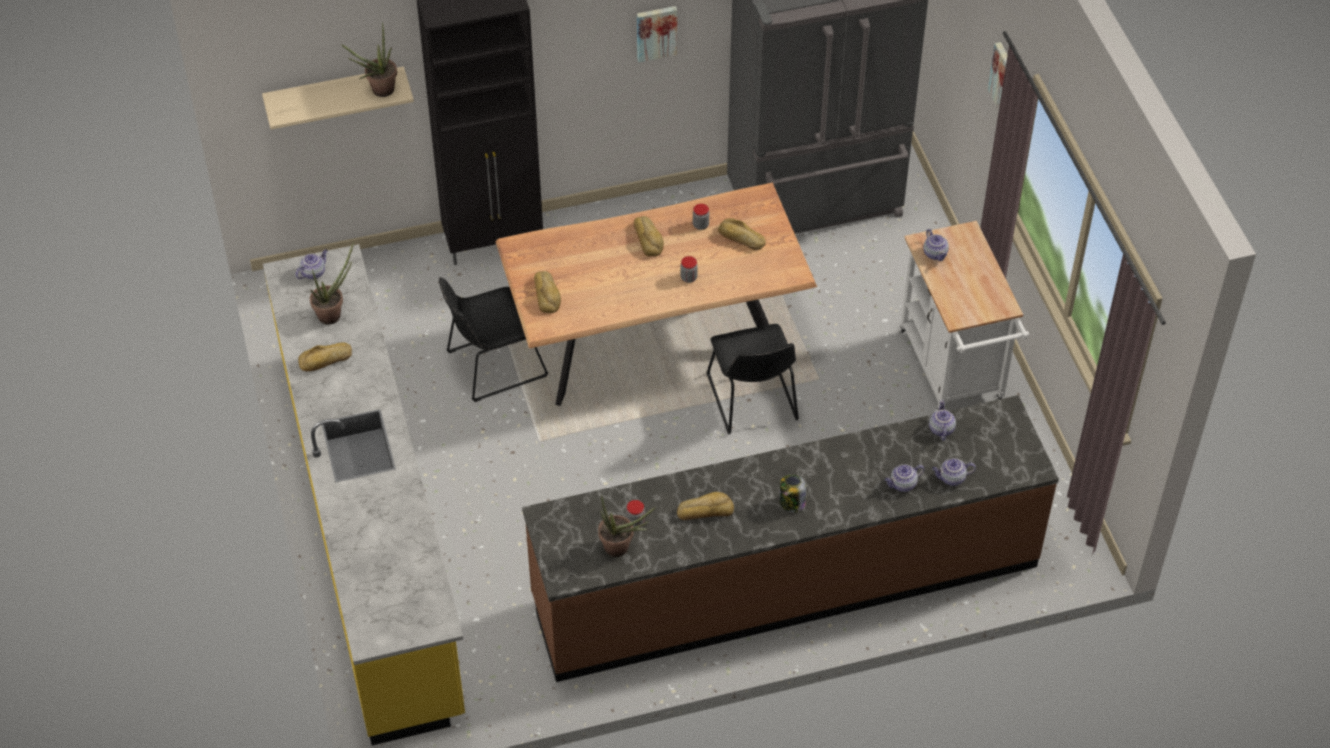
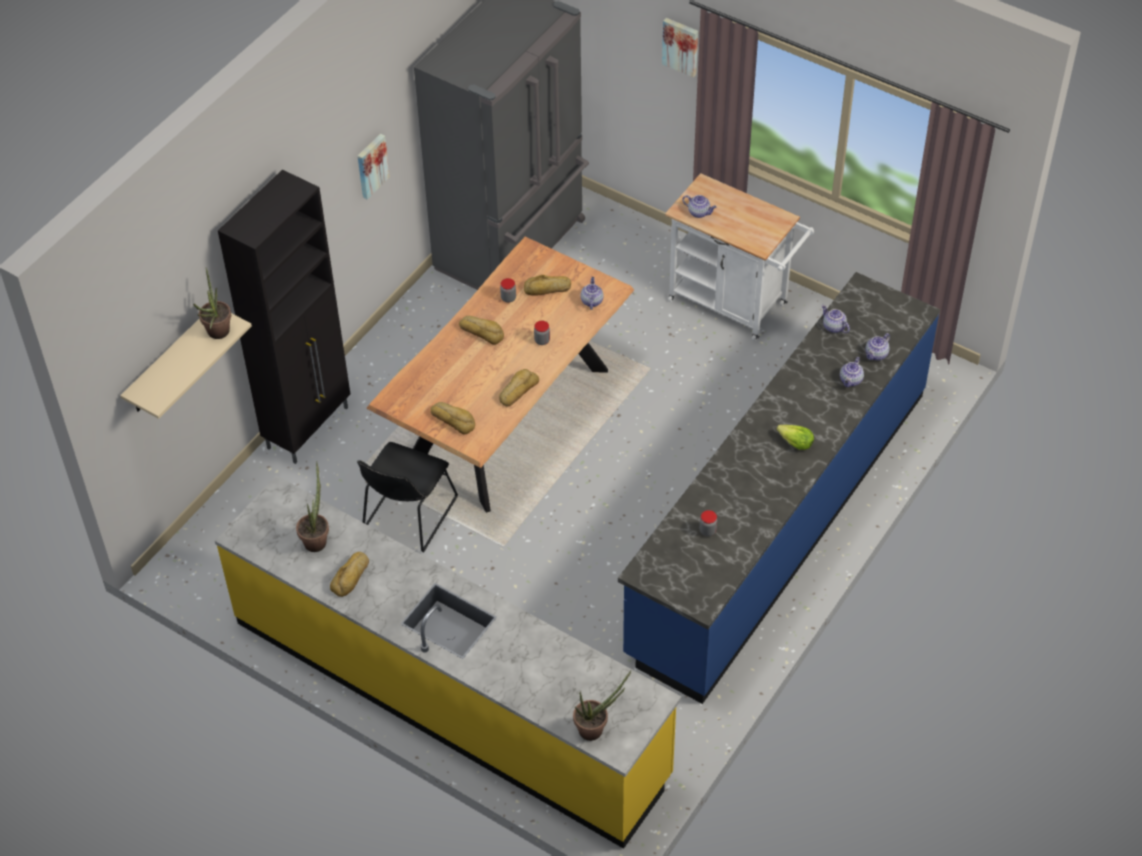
camera: 40 degrees left, 0 degrees up
teapot [296,249,328,279] -> teapot moved to [580,277,604,310]
brown counter [522,395,1059,682] -> blue counter [618,272,940,704]
potted plant [598,495,656,557] -> potted plant moved to [573,671,631,741]
bread [677,492,734,520] -> bread moved to [499,369,539,407]
black chair [707,324,799,435] -> none
jar [780,475,806,512] -> lettuce [777,425,814,450]

